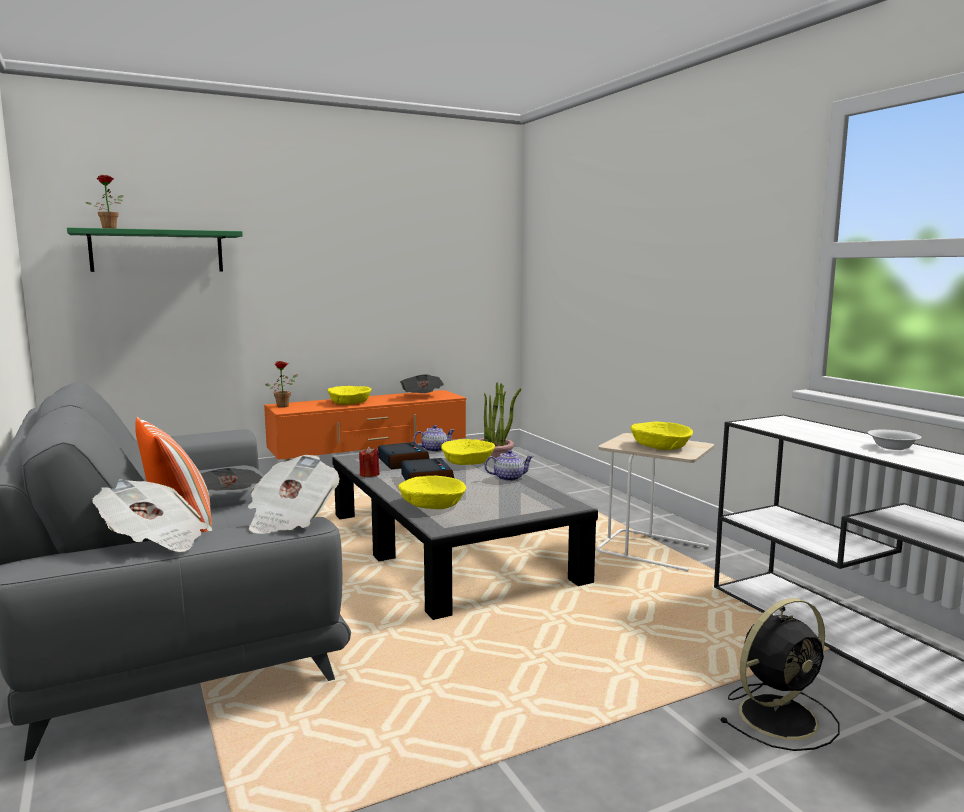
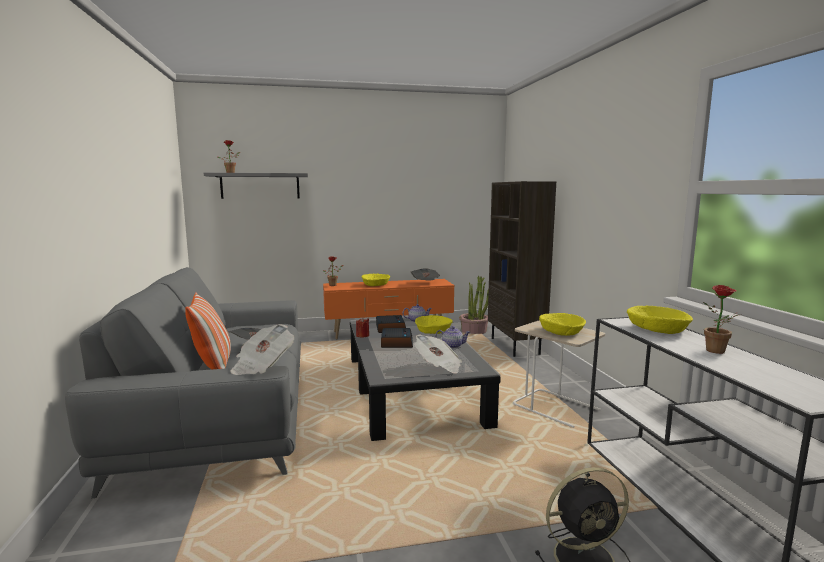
camera: 15 degrees right, 0 degrees up
green shelf [67,227,243,272] -> grey shelf [204,173,308,199]
newspaper [92,479,208,552] -> newspaper moved to [414,335,462,374]
yellow bowl [398,476,466,509] -> yellow bowl moved to [627,306,693,334]
white bowl [868,430,921,450] -> potted plant [703,285,741,354]
none -> brown bookcase [488,181,556,357]

